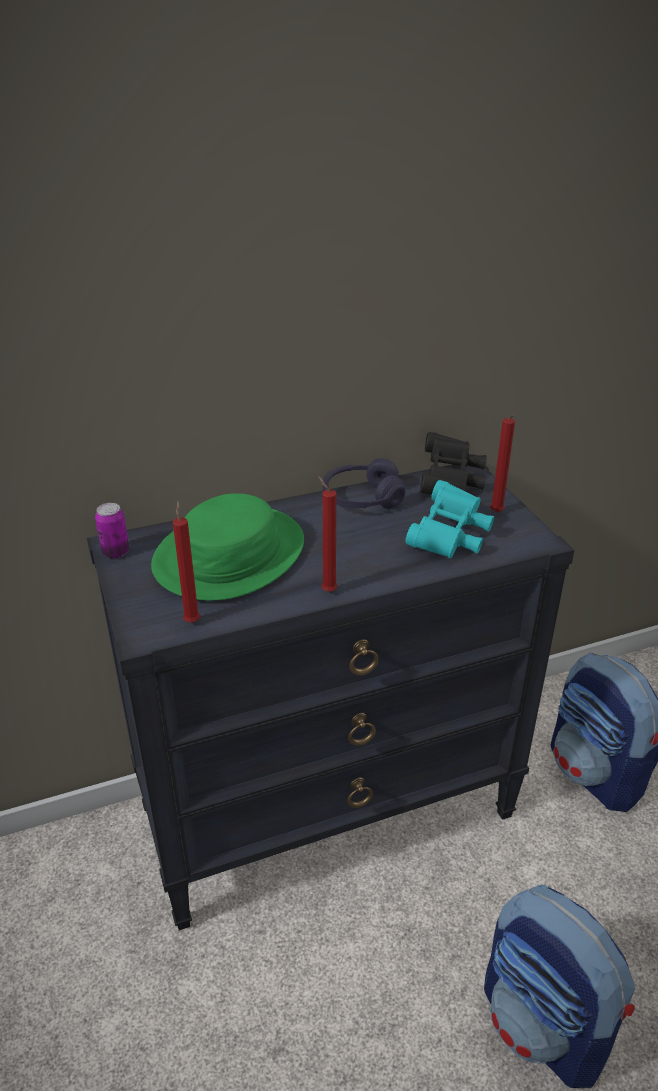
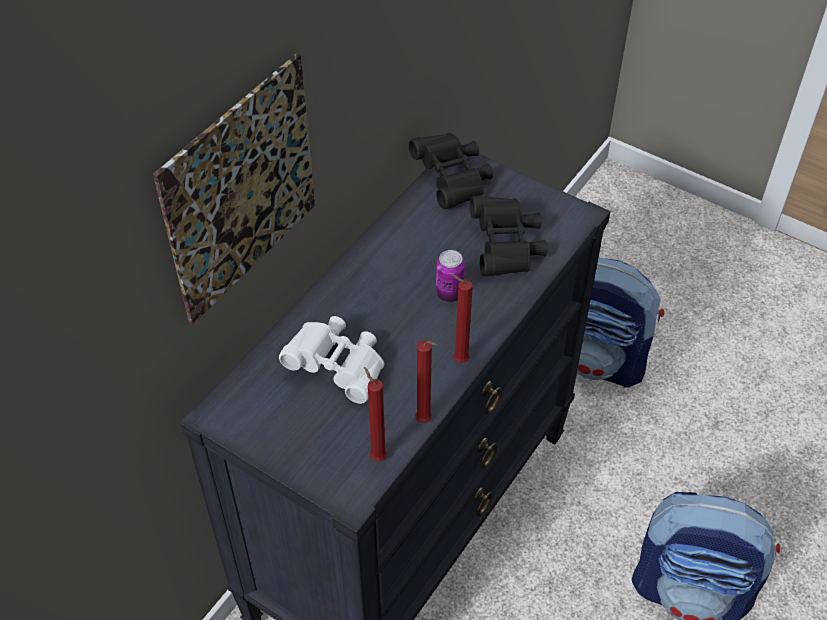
camera: 35 degrees left, 15 degrees up
can [95,503,129,558] -> can moved to [436,250,465,302]
green hat [151,493,304,601] -> white binoculars [279,316,384,404]
purple headphones [323,458,406,509] -> none
turquoise binoculars [406,480,494,558] -> black binoculars [470,195,548,276]
red candle [490,414,516,512] -> red candle moved to [415,340,437,423]
none -> picture [153,53,315,324]

